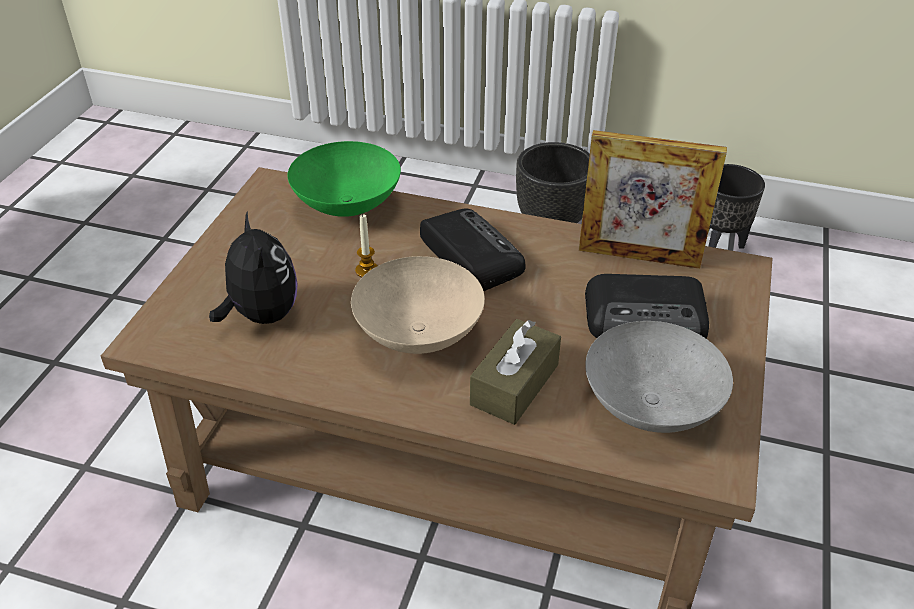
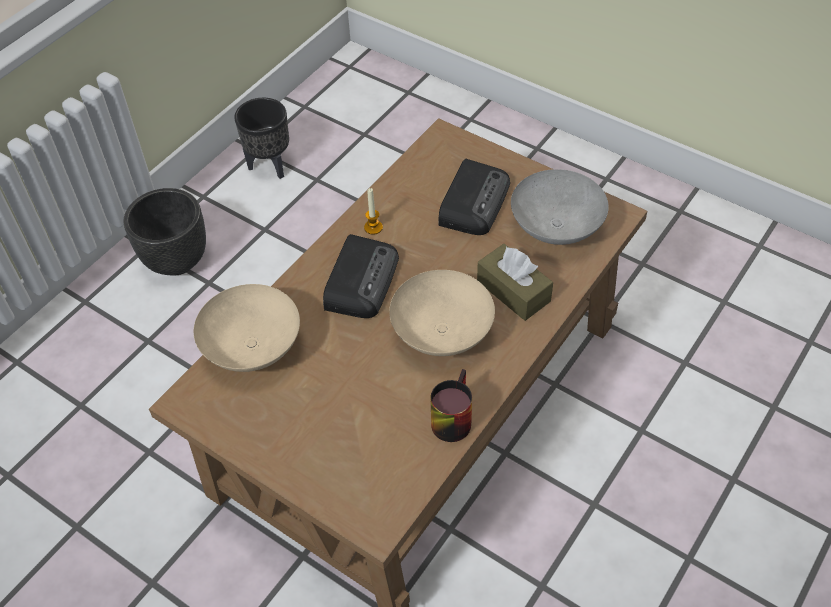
camera: 70 degrees left, 10 degrees up
plush toy [209,211,298,324] -> none
green bowl [288,141,401,217] -> beige bowl [194,284,300,372]
candle [355,214,378,278] -> candle moved to [364,188,383,235]
radio [420,209,525,291] -> radio turned 120 degrees clockwise [323,234,399,318]
picture frame [579,130,727,269] -> none
none -> mug [430,369,472,442]

